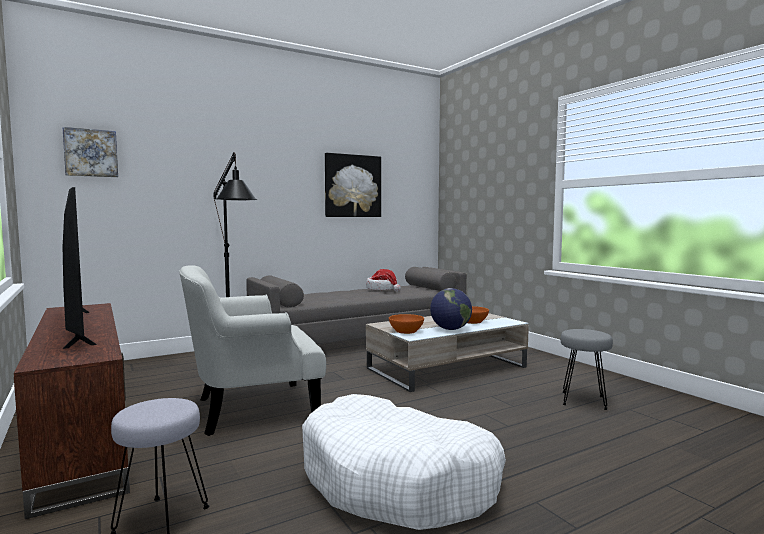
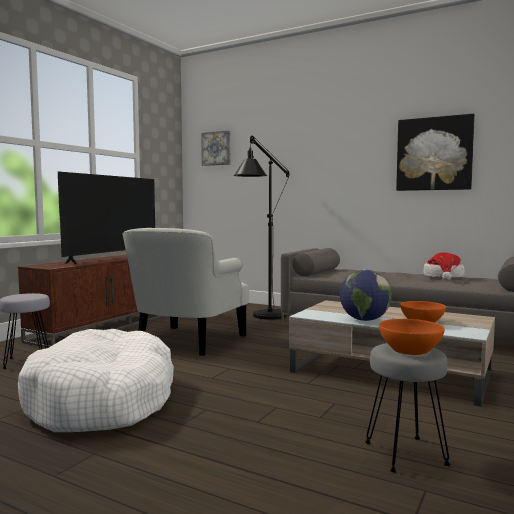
camera: 60 degrees right, 0 degrees up
white armchair [179,265,326,436] -> white armchair turned 105 degrees counterclockwise [122,228,249,356]
orange bowl [389,314,424,334] -> orange bowl moved to [379,319,445,355]

